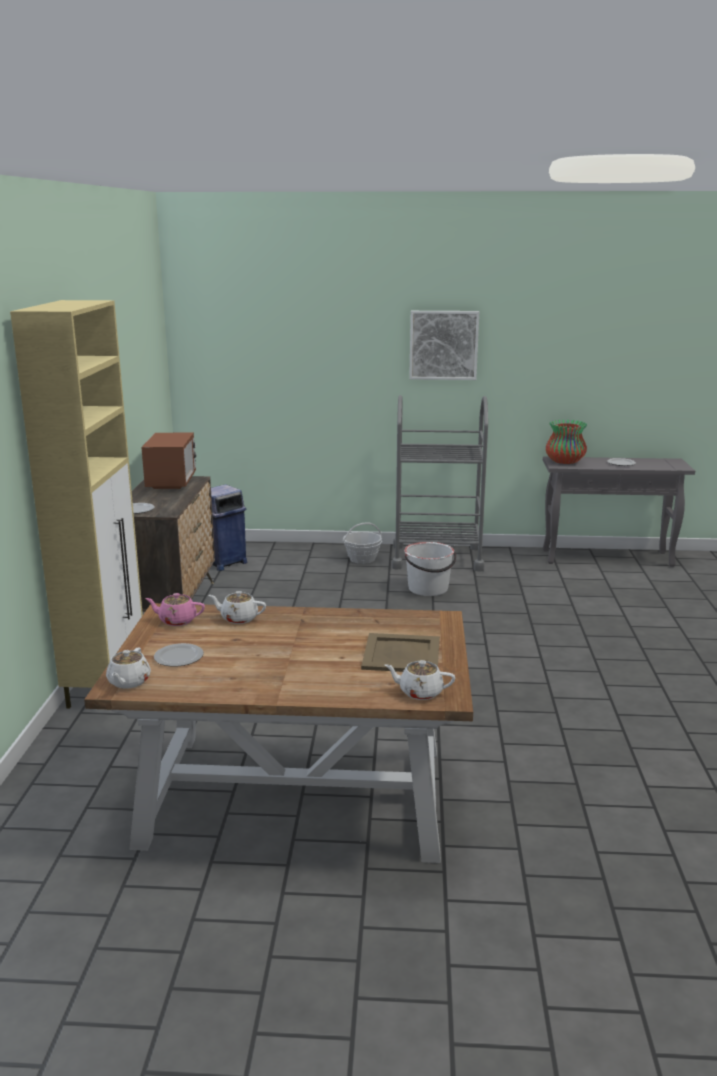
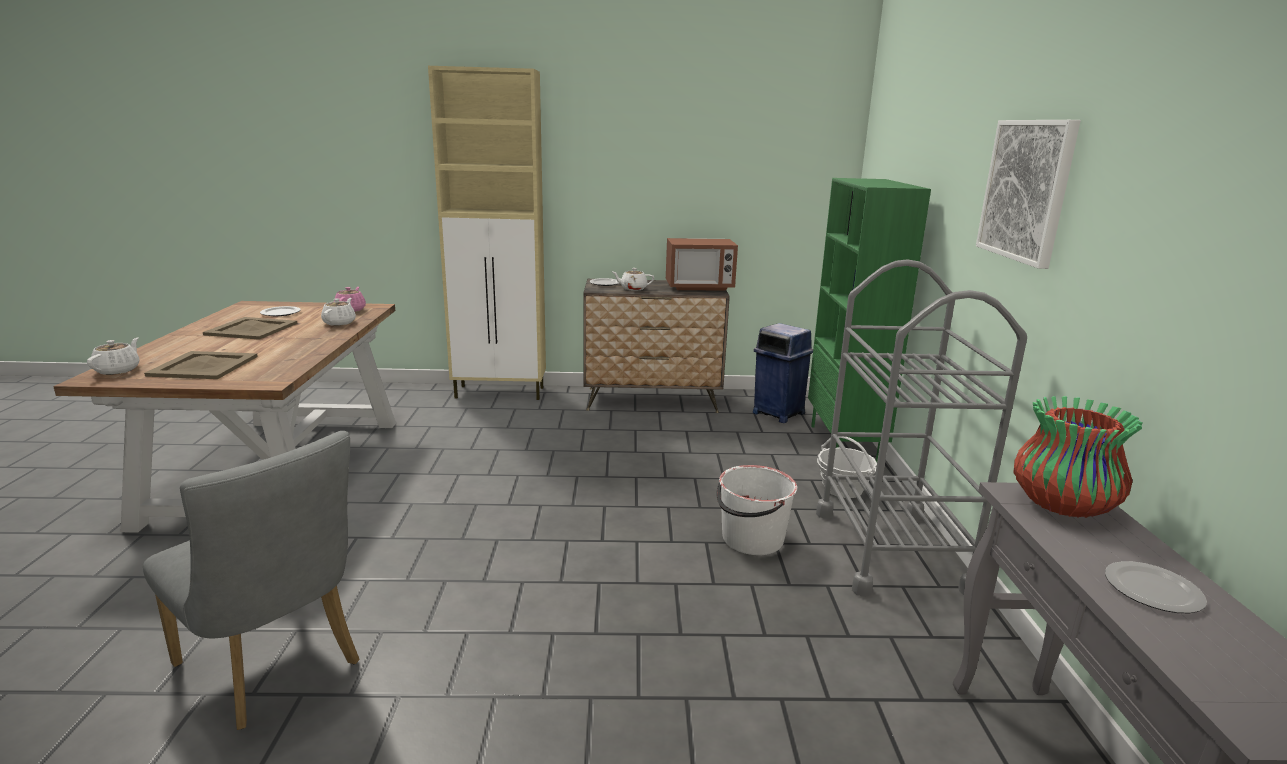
camera: 85 degrees right, 0 degrees up
white teapot [106,647,151,689] -> white teapot moved to [612,268,654,291]
none -> grey chair [143,431,359,730]
none -> beige tray [203,317,298,340]
none -> green bookcase [808,178,931,462]

